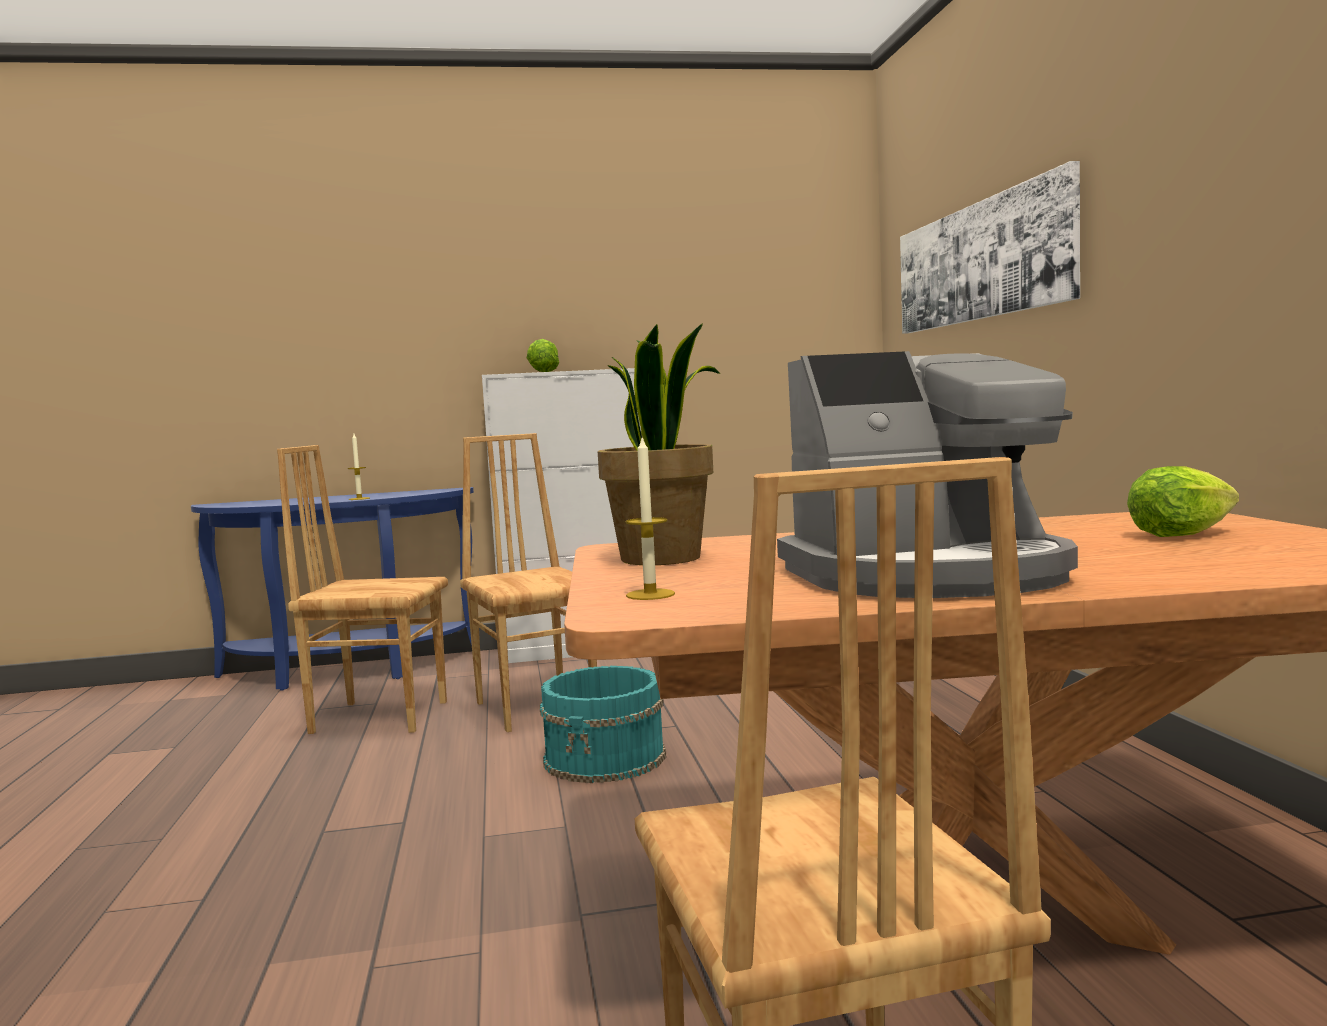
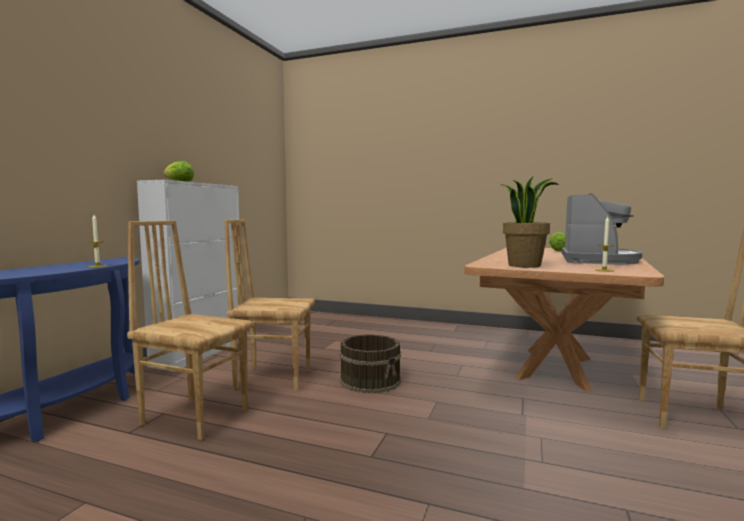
camera: 60 degrees left, 0 degrees up
brown chair [277,445,448,734] -> brown chair turned 75 degrees clockwise [127,221,253,440]
turquoise bucket [540,666,666,783] -> brown bucket [339,334,401,393]
picture [900,161,1080,334] -> none

